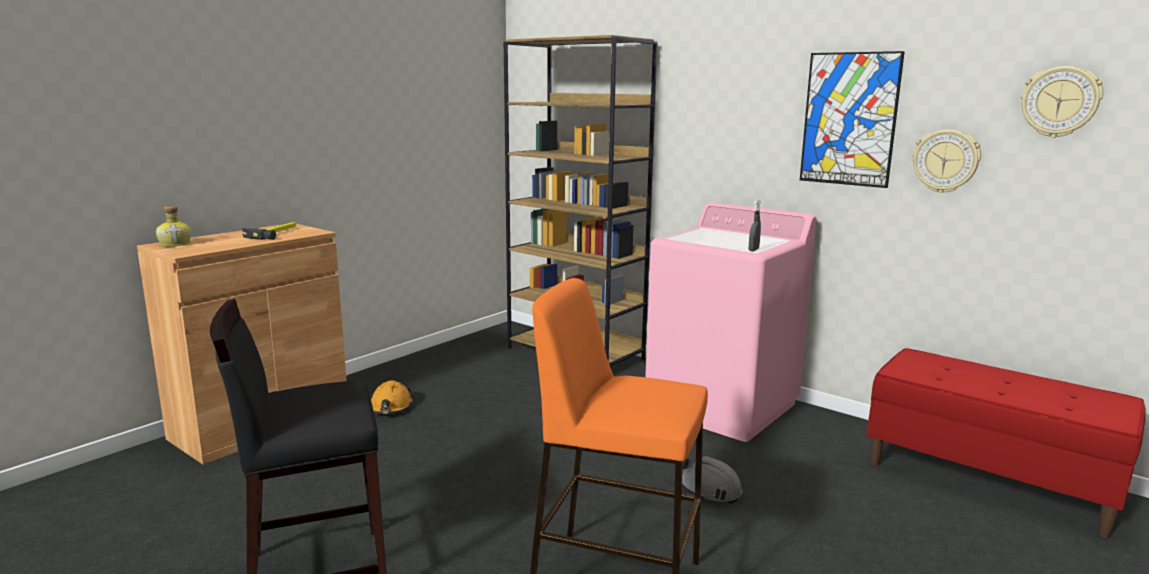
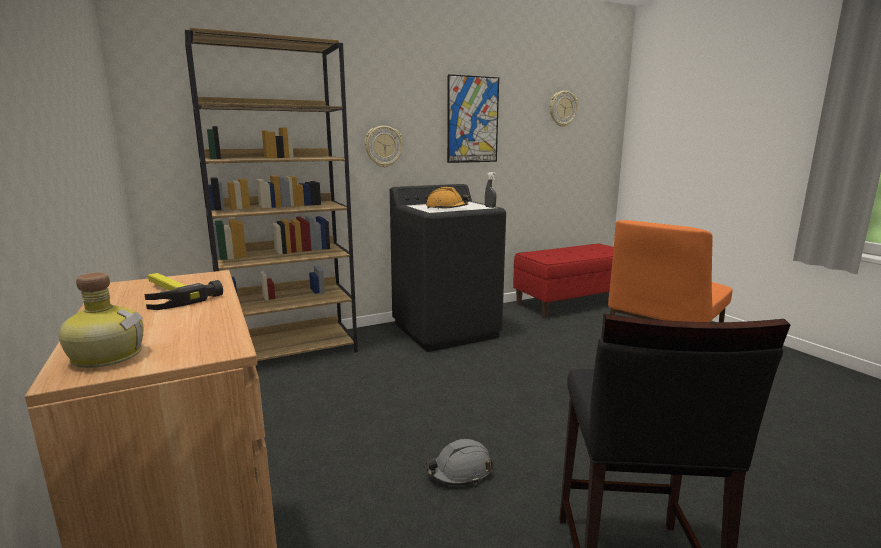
camera: 65 degrees left, 0 degrees up
orange hard hat [371,380,413,414] -> orange hard hat moved to [426,187,469,209]
pink washing machine [645,202,817,442] -> black washing machine [390,184,506,352]
grey hard hat [682,456,742,504] -> grey hard hat moved to [426,439,493,486]
wall clock [912,129,981,193] -> wall clock moved to [365,126,403,167]

